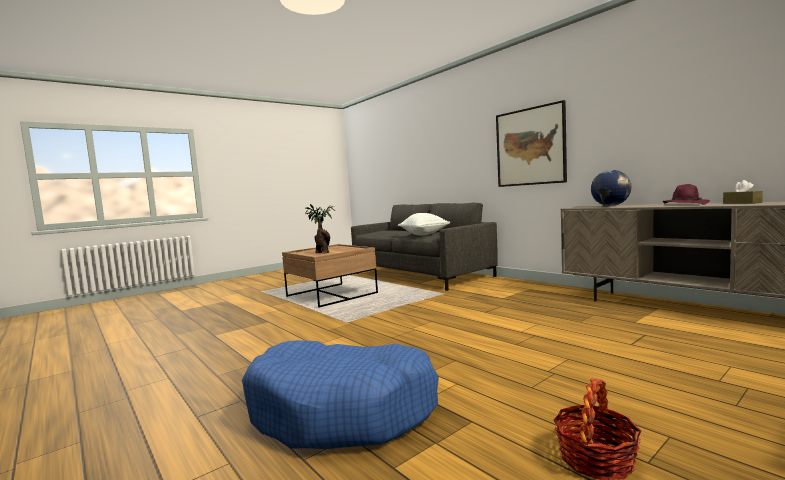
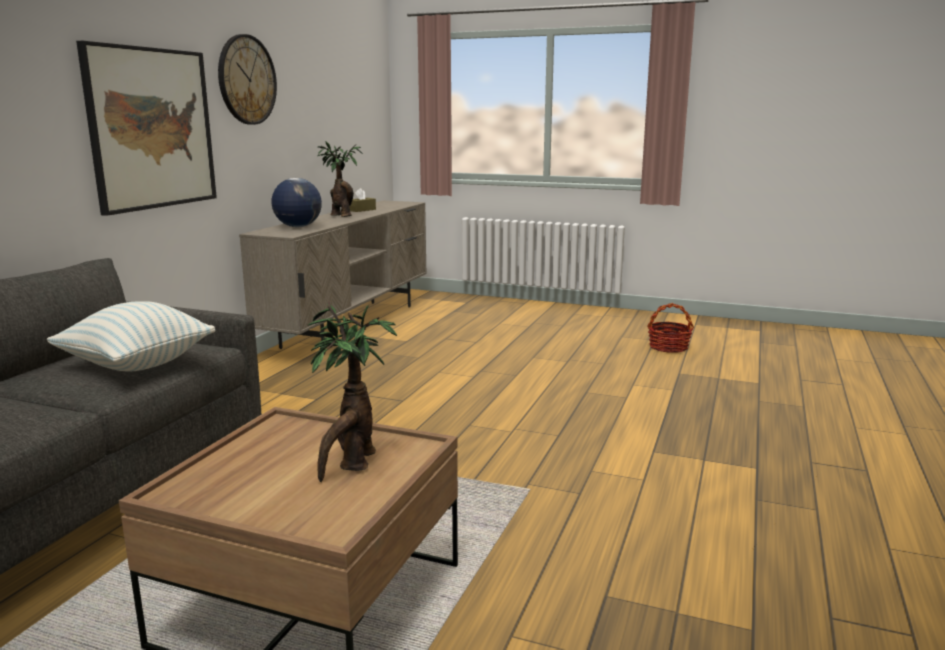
camera: 120 degrees left, 10 degrees up
blue dog bed [242,340,439,449] -> none
purple hat [663,184,710,205] -> potted plant [317,141,363,217]
none -> wall clock [218,34,277,125]

